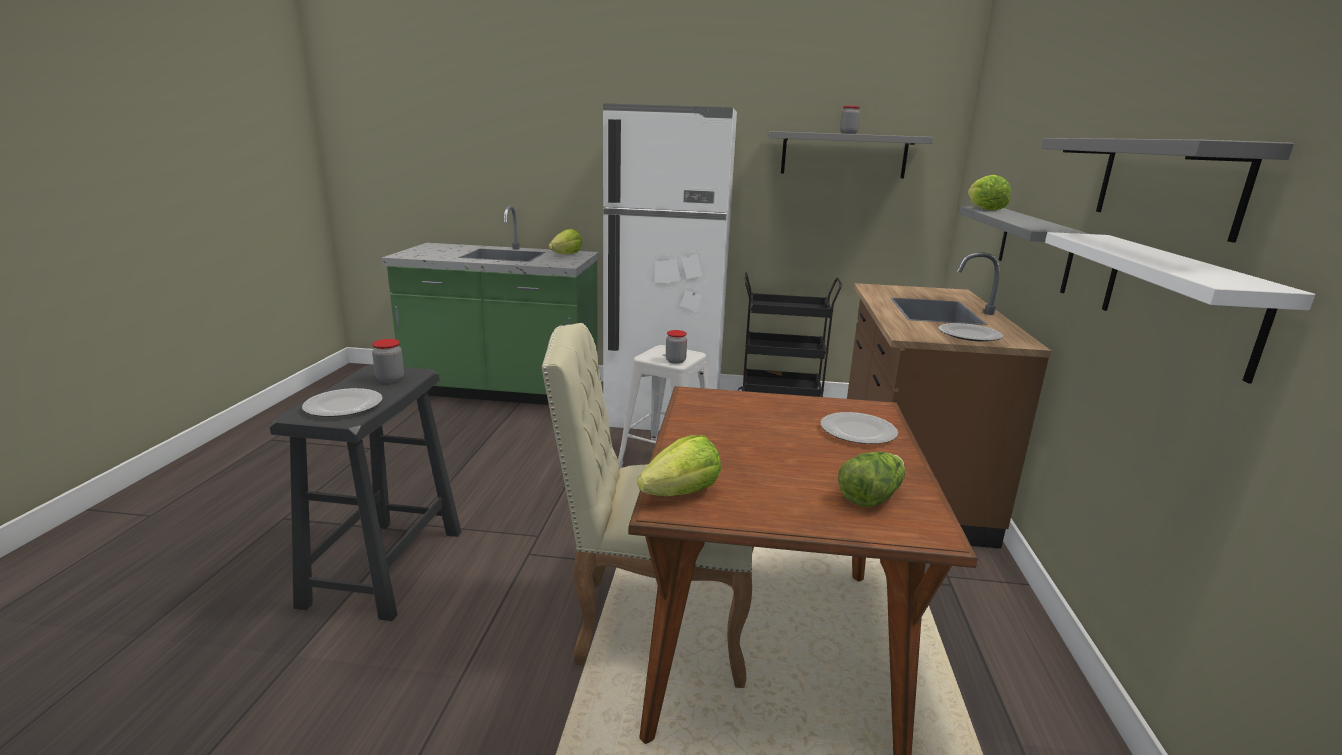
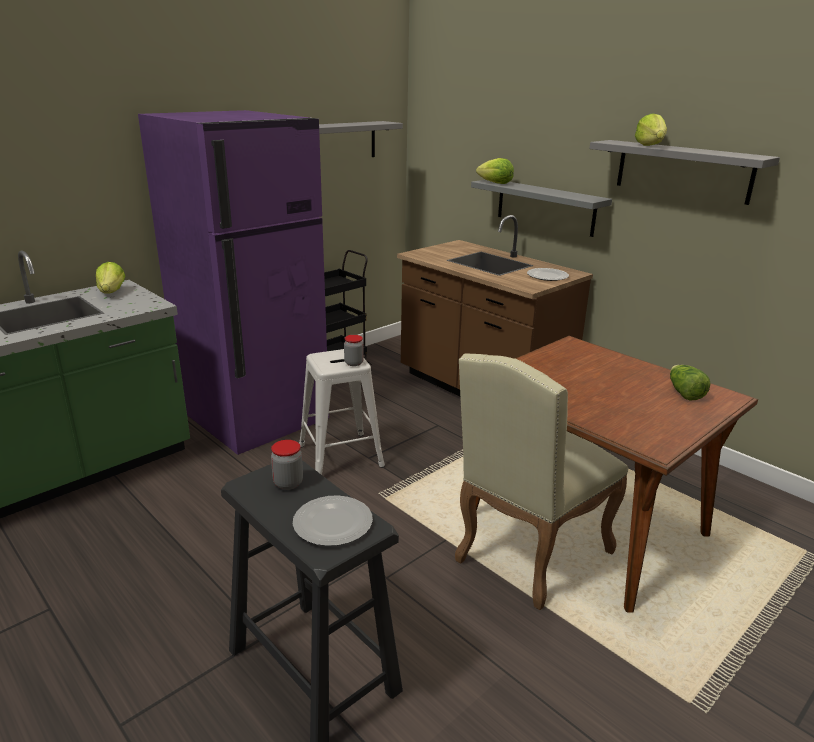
camera: 50 degrees left, 5 degrees up
white fridge [603,103,737,431] -> purple fridge [138,110,329,455]
lettuce [637,435,721,496] -> lettuce moved to [635,113,667,146]
plate [821,412,898,444] -> none
jar [840,106,860,134] -> none
white shelf [1045,232,1315,384] -> none

